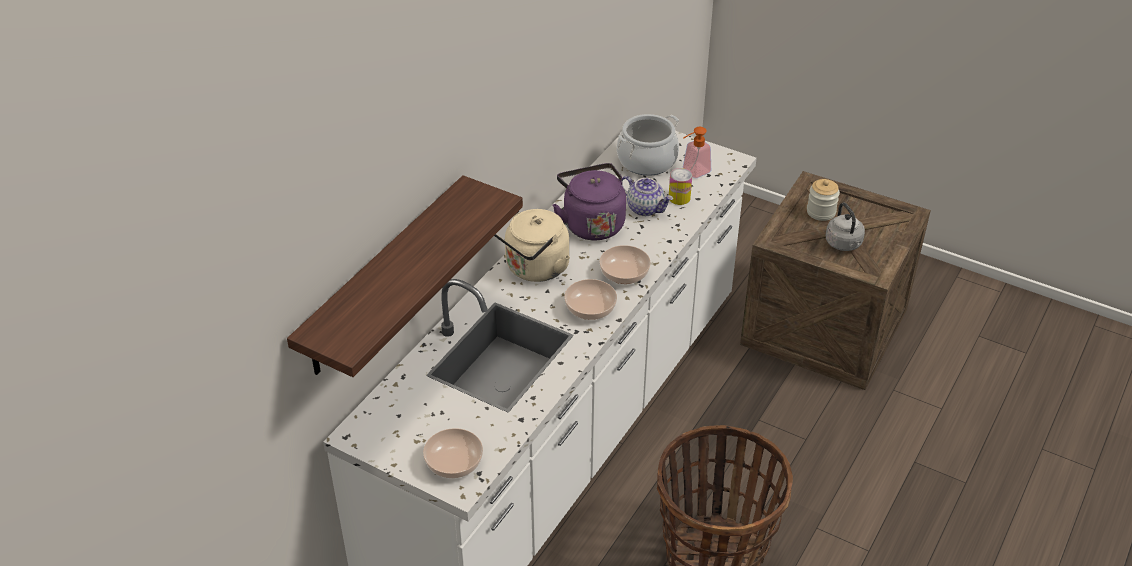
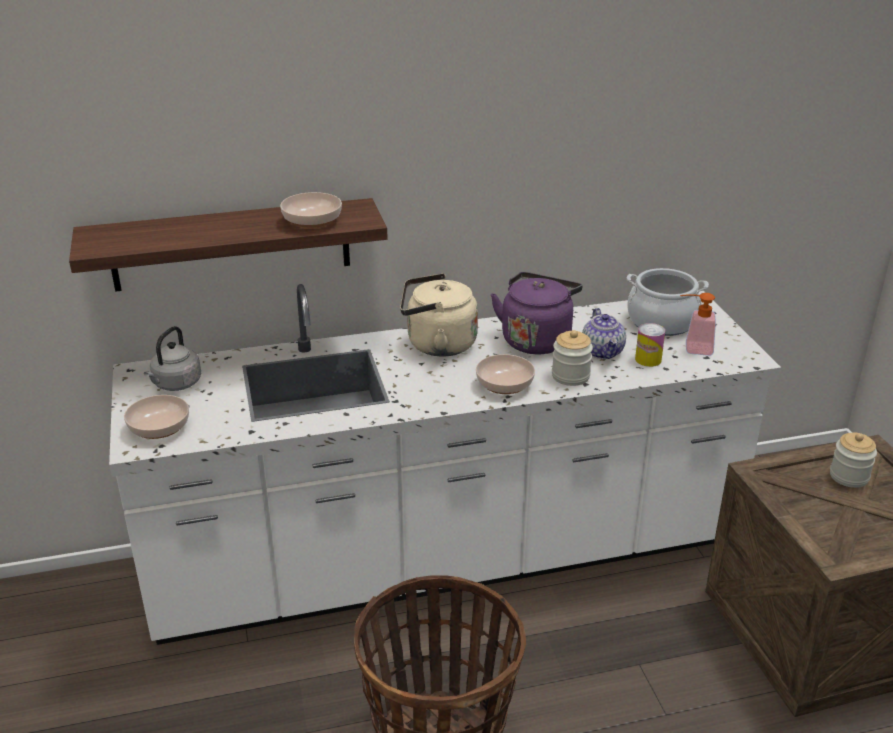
camera: 45 degrees right, 10 degrees down
bowl [564,279,617,320] -> bowl moved to [280,192,342,229]
grey kettle [826,203,865,251] -> grey kettle moved to [144,326,201,391]
none -> jar [552,330,593,386]

